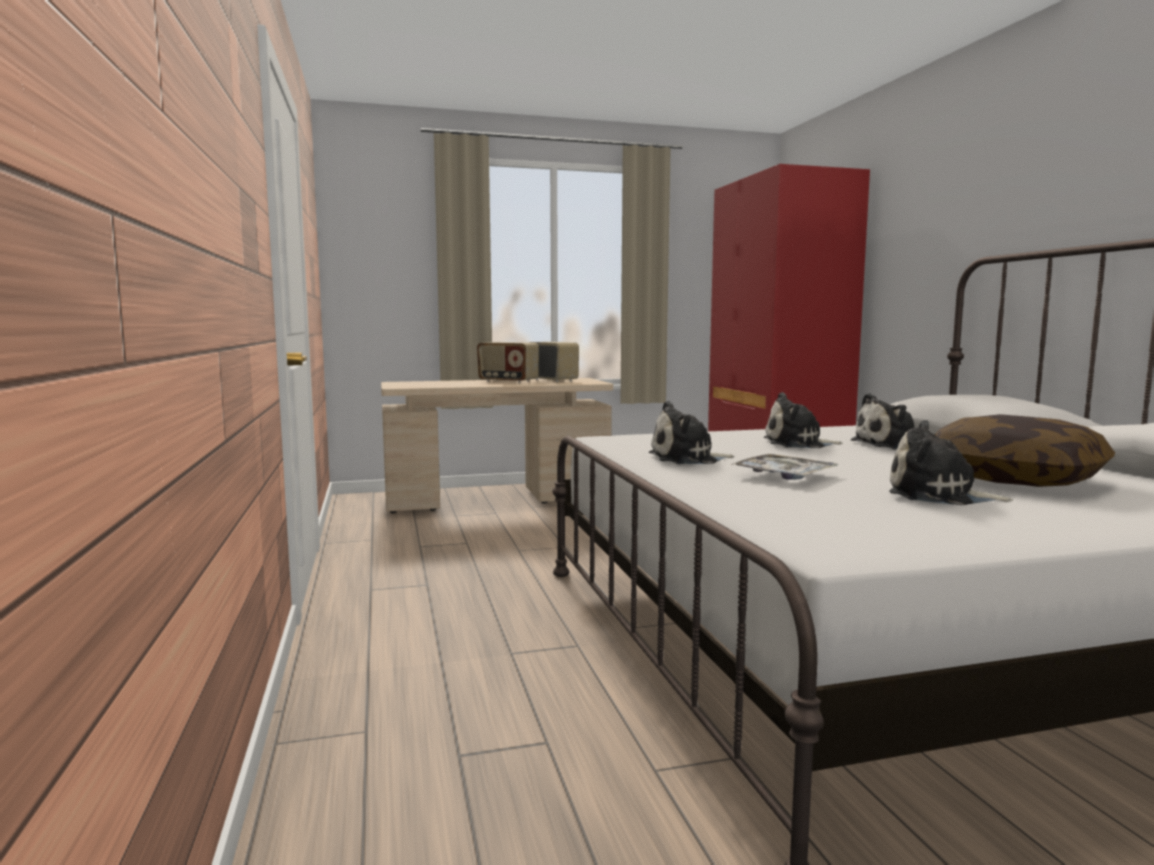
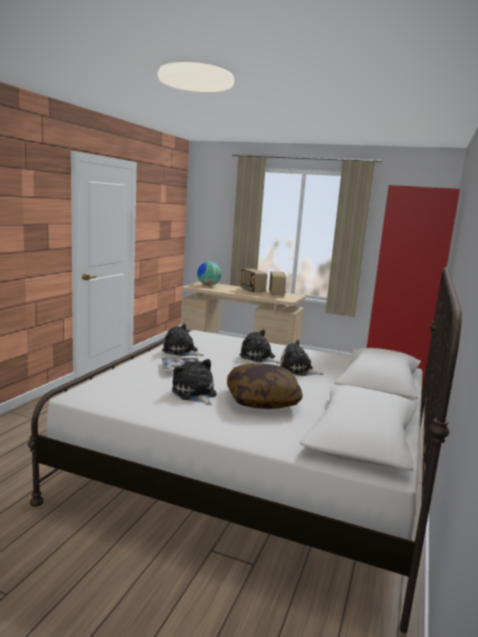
camera: 35 degrees right, 5 degrees up
none -> globe [197,261,222,286]

